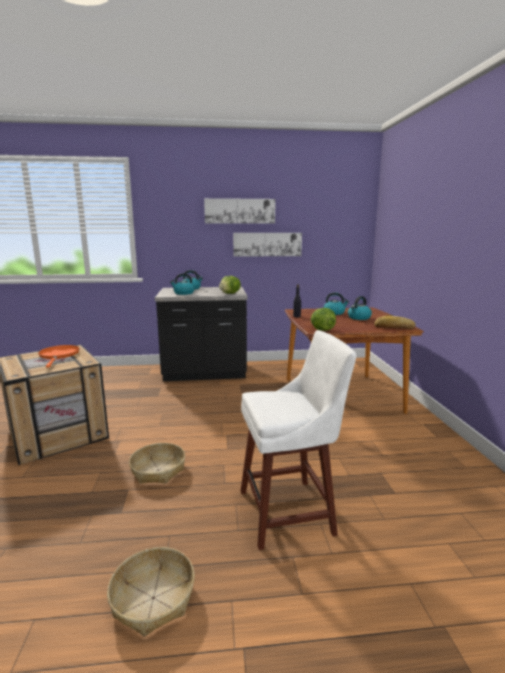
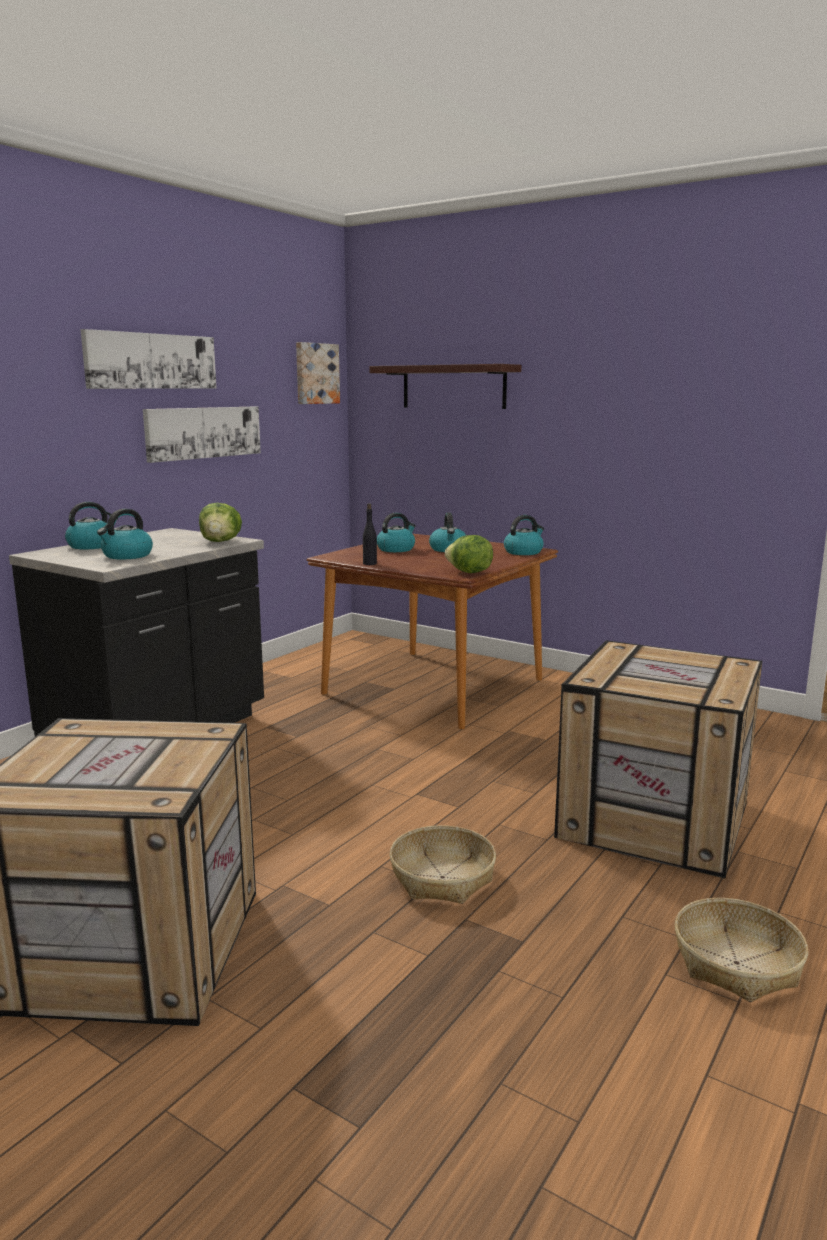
camera: 50 degrees left, 0 degrees up
orange frying pan [38,345,80,368] -> none
white chair [241,330,356,550] -> crate [554,640,762,878]
bread [374,315,416,329] -> kettle [504,515,544,555]
none -> picture [296,342,340,404]
none -> shelf [369,364,522,409]

